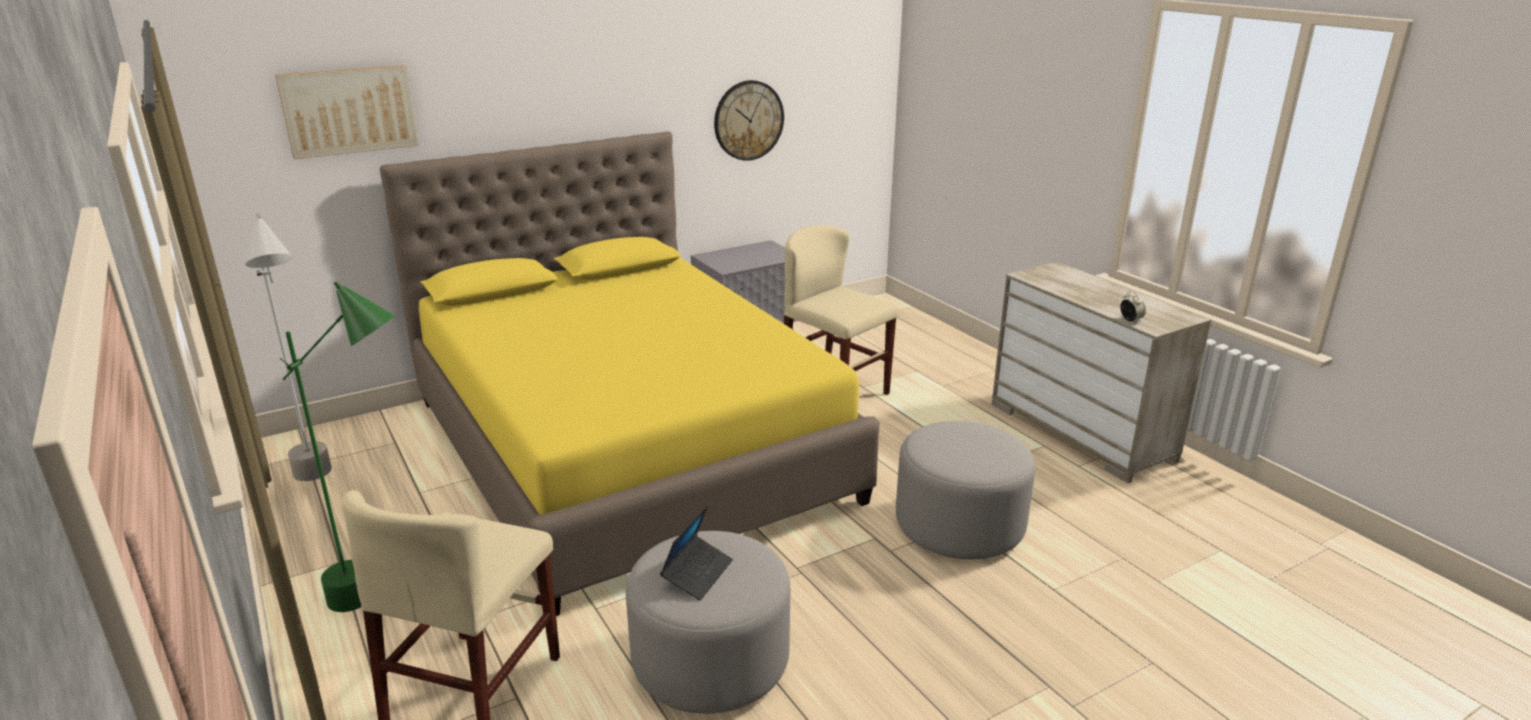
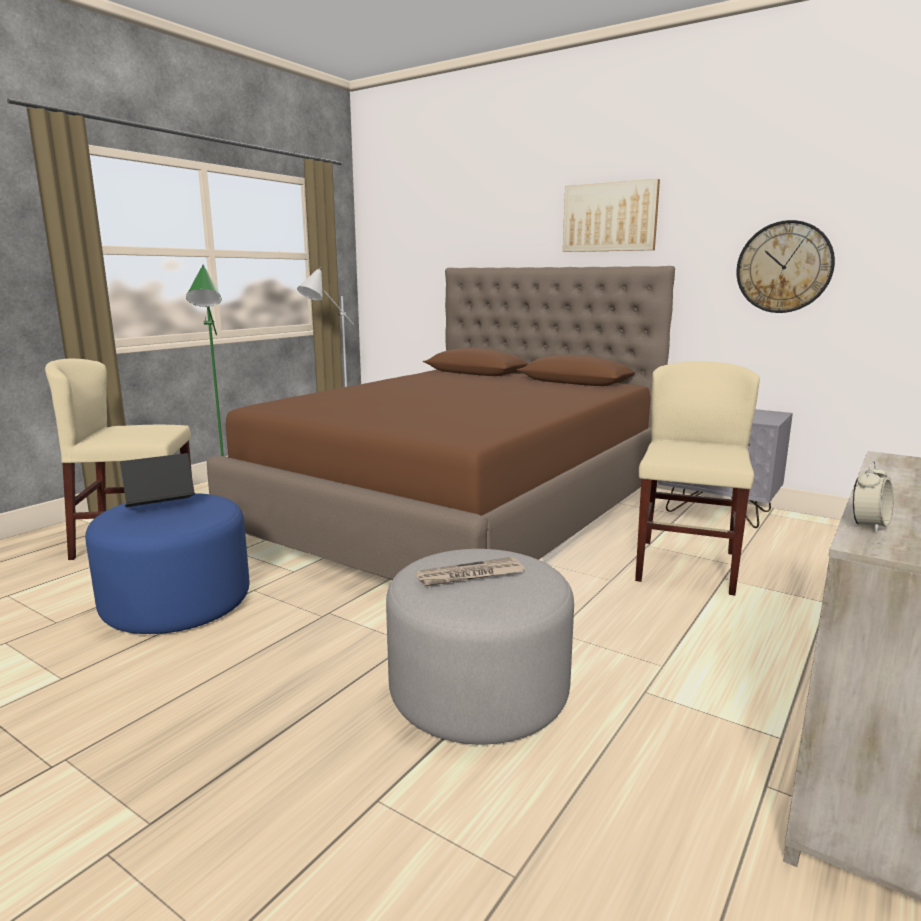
camera: 65 degrees right, 10 degrees down
picture [275,65,419,159] -> picture moved to [563,179,660,252]
yellow bed [380,131,880,616] -> brown bed [206,266,675,580]
grey ottoman [626,531,790,714] -> blue ottoman [85,493,249,634]
laptop [660,504,733,601] -> laptop turned 150 degrees clockwise [120,453,195,507]
none -> newspaper [416,557,525,587]

